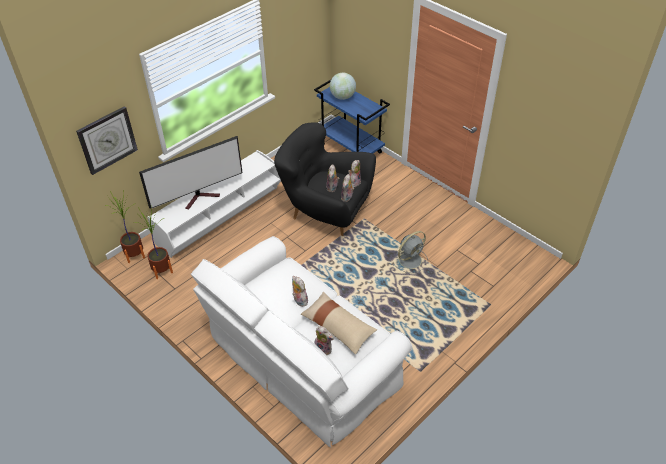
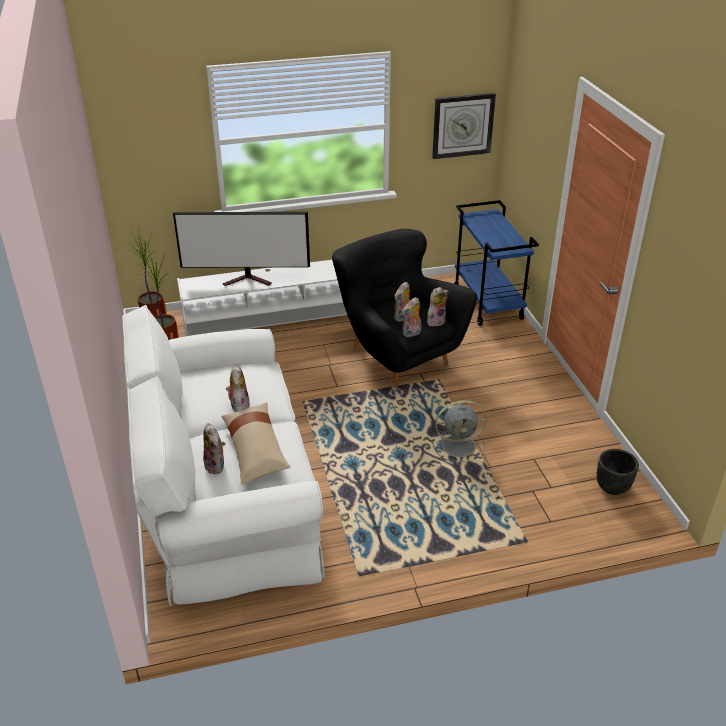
camera: 30 degrees right, 10 degrees down
wall clock [76,106,138,175] -> wall clock moved to [432,93,496,159]
globe [330,72,356,100] -> none
none -> black planter [597,449,639,495]

